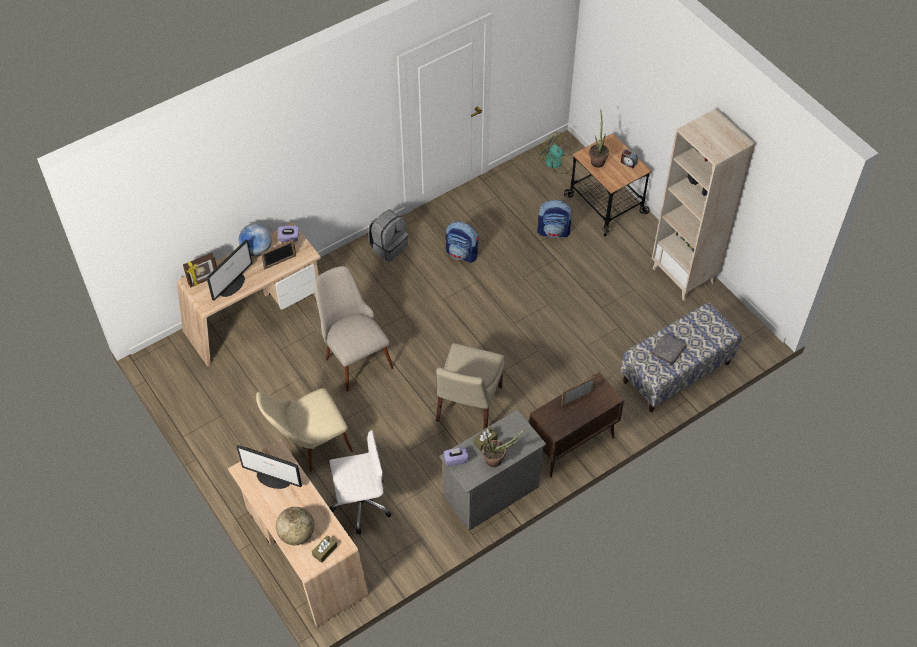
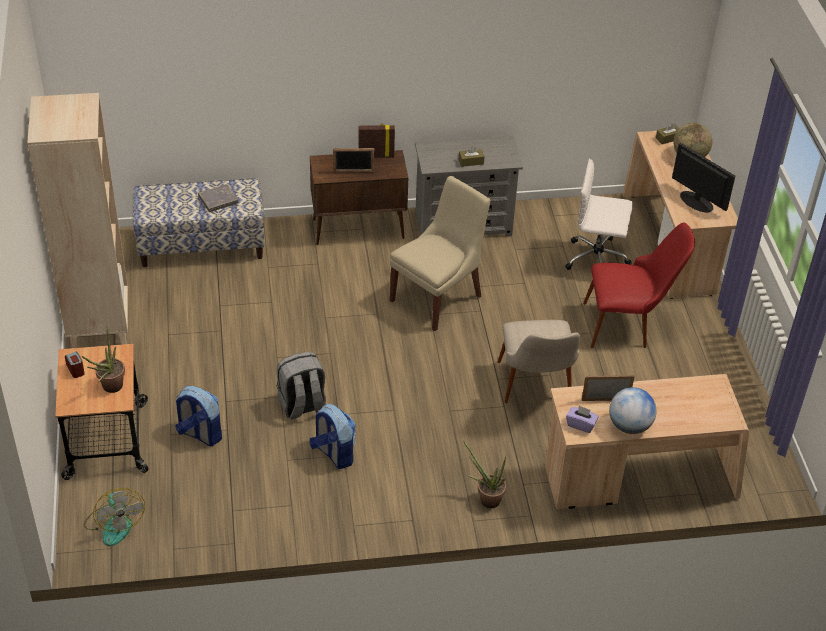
camera: 155 degrees left, 10 degrees down
picture frame [183,253,217,288] -> picture frame moved to [359,124,395,158]
monitor [206,240,253,301] -> none
beige chair [256,388,353,472] -> red chair [583,222,695,348]
grey backpack [368,210,408,262] -> grey backpack moved to [277,352,326,419]
purple tissue box [444,447,469,466] -> none
potted plant [482,429,525,467] -> potted plant moved to [463,441,506,508]

